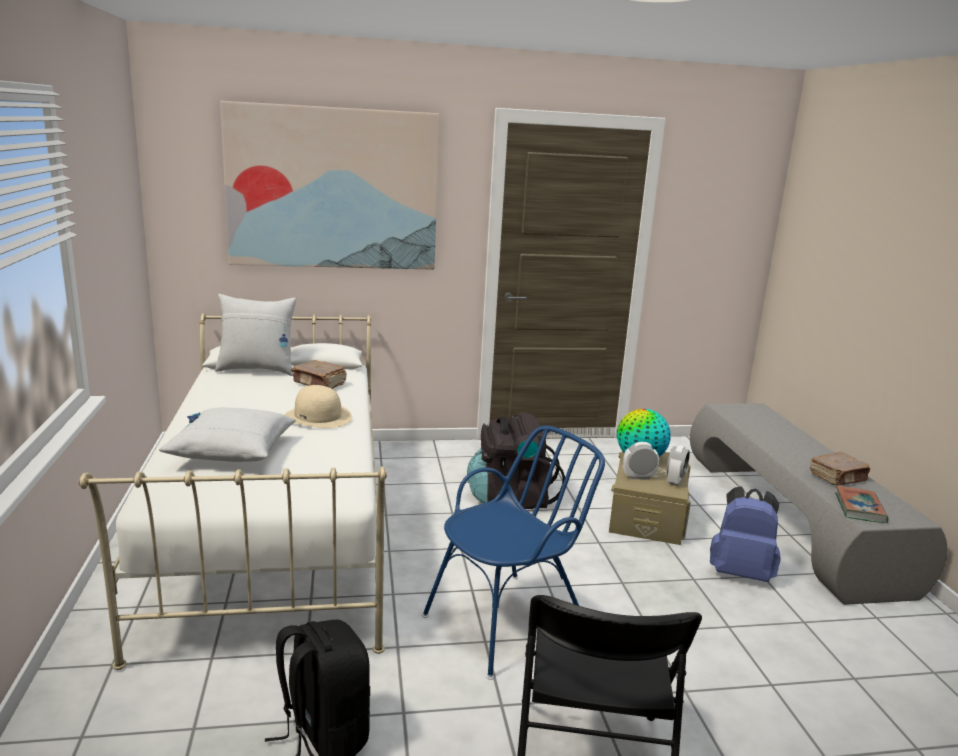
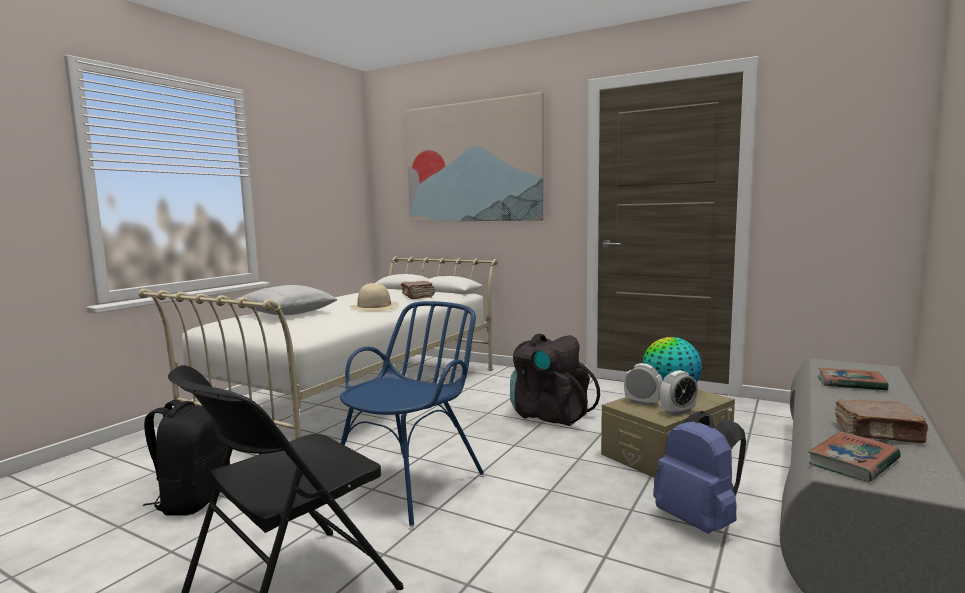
camera: 40 degrees right, 10 degrees down
grey pillow [215,294,296,376] -> none
blue chair [422,426,605,680] -> blue chair turned 60 degrees counterclockwise [340,301,485,530]
none -> book [818,368,888,391]

